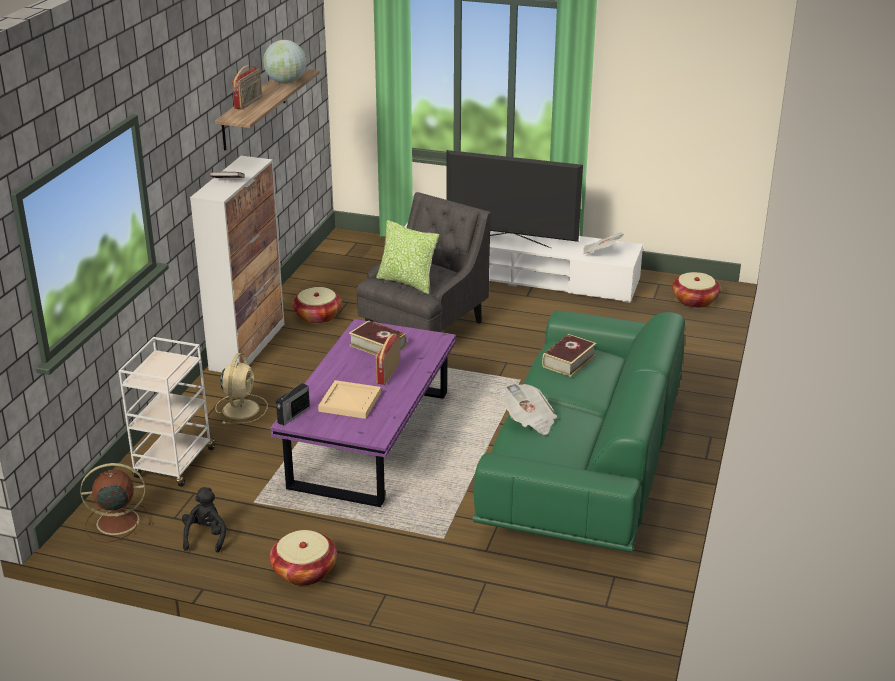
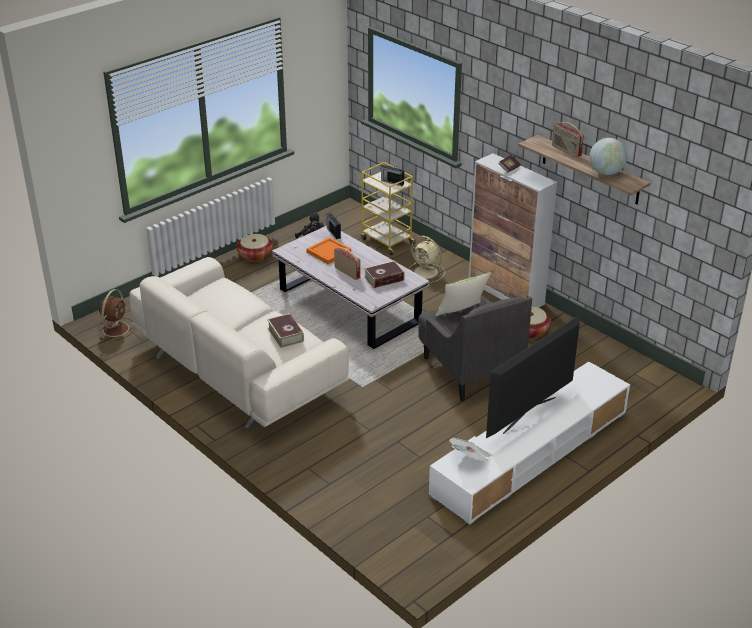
camera: 120 degrees right, 5 degrees up
brown fan [80,463,151,543] -> brown fan moved to [98,289,135,340]
white cart [118,337,217,487] -> yellow cart [361,162,416,255]
purple coffee table [270,319,456,507] -> white coffee table [272,226,430,349]
beige tray [318,380,381,419] -> orange tray [306,237,351,264]
green sofa [473,311,685,552] -> beige sofa [129,257,349,429]
newspaper [502,383,557,435] -> none
basket [672,272,721,308] -> none
none -> radio [381,165,404,186]

